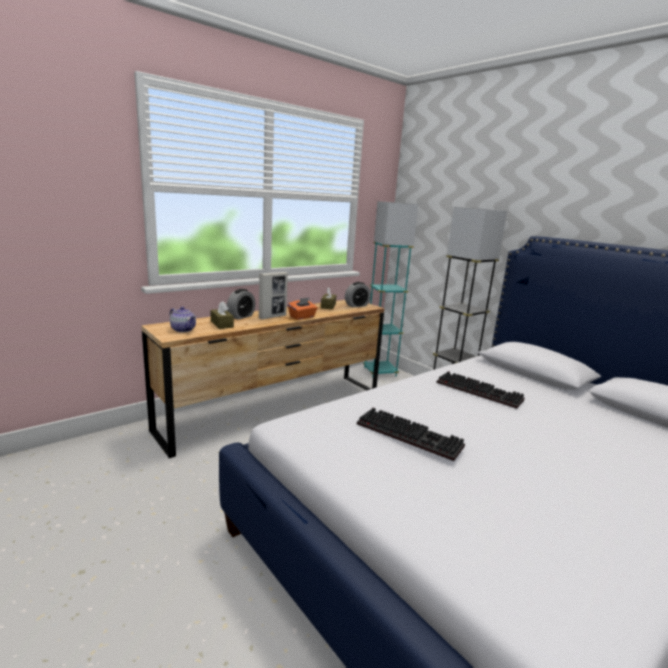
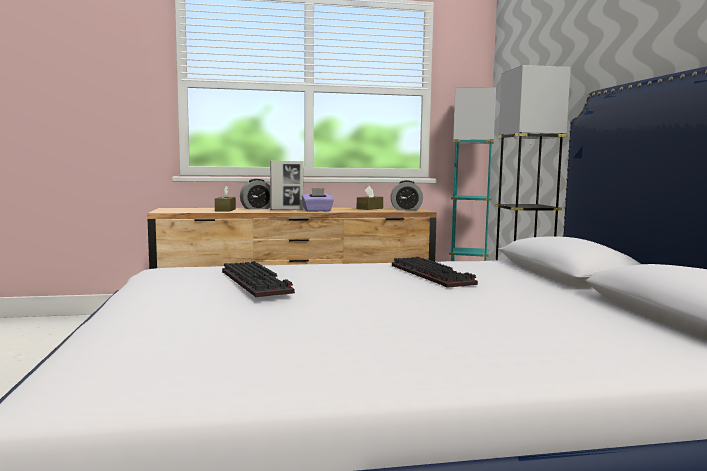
camera: 30 degrees right, 10 degrees down
teapot [170,307,196,332] -> none
orange tissue box [288,297,318,320] -> purple tissue box [302,188,334,212]

